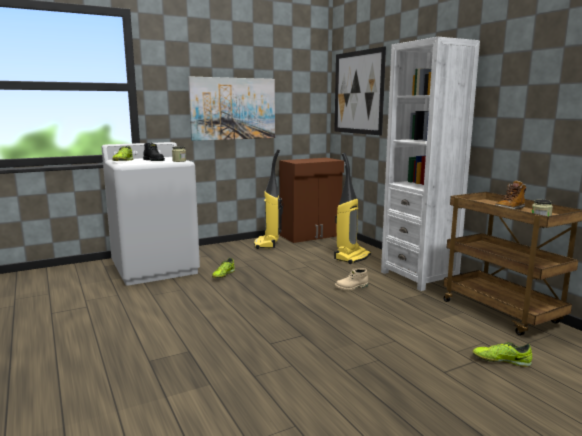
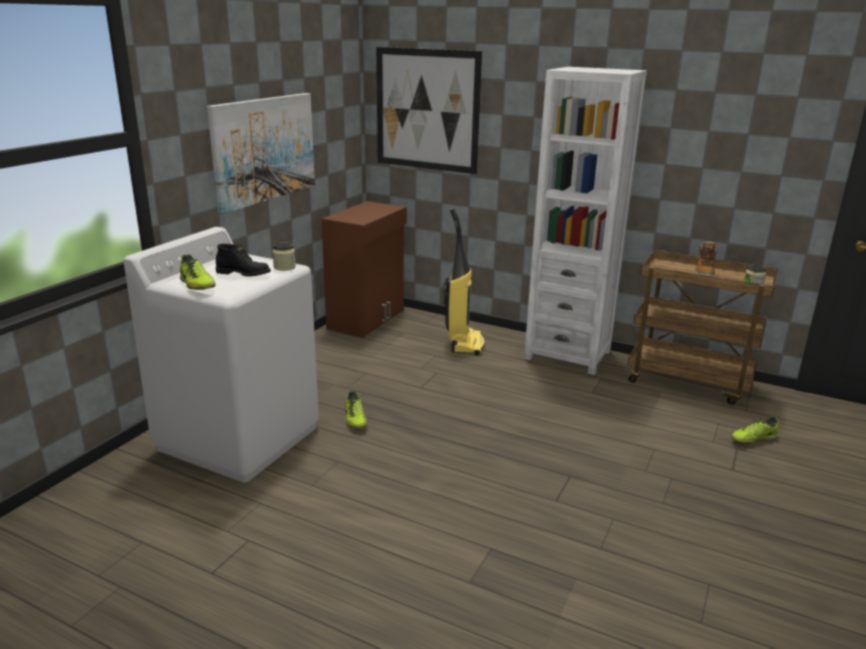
camera: 35 degrees left, 10 degrees up
vacuum cleaner [254,149,283,249] -> none
beige boot [335,268,368,290] -> none

